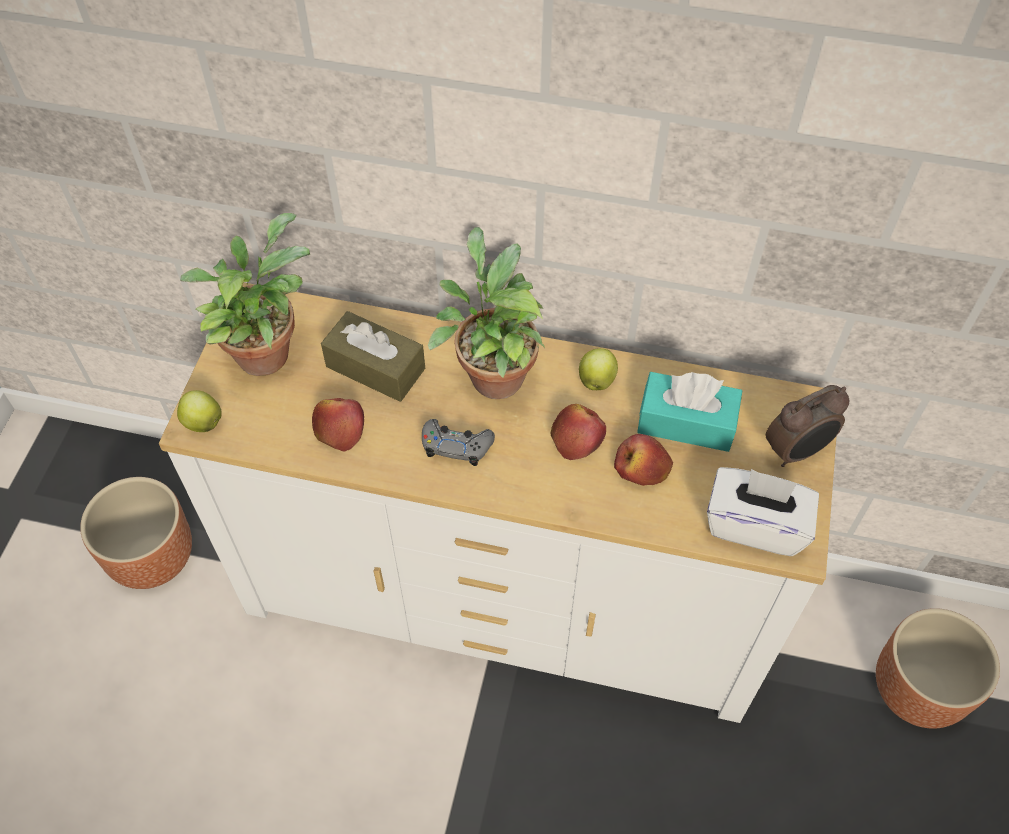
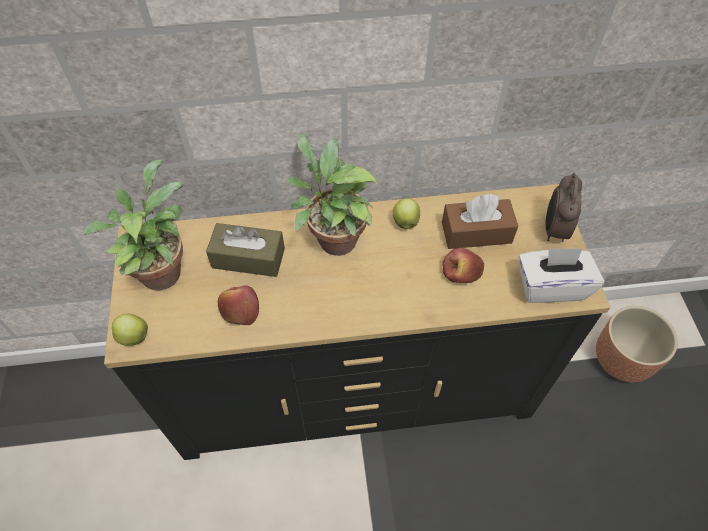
camera: 20 degrees left, 0 degrees up
brown planter [80,477,192,589] -> none
white dresser [159,282,836,723] -> black dresser [104,184,610,460]
grey game controller [422,419,495,466] -> none
apple [551,404,606,460] -> none
turquoise tissue box [637,372,742,452] -> brown tissue box [442,194,518,249]
alarm clock [766,385,849,467] -> alarm clock turned 150 degrees clockwise [545,173,582,242]

